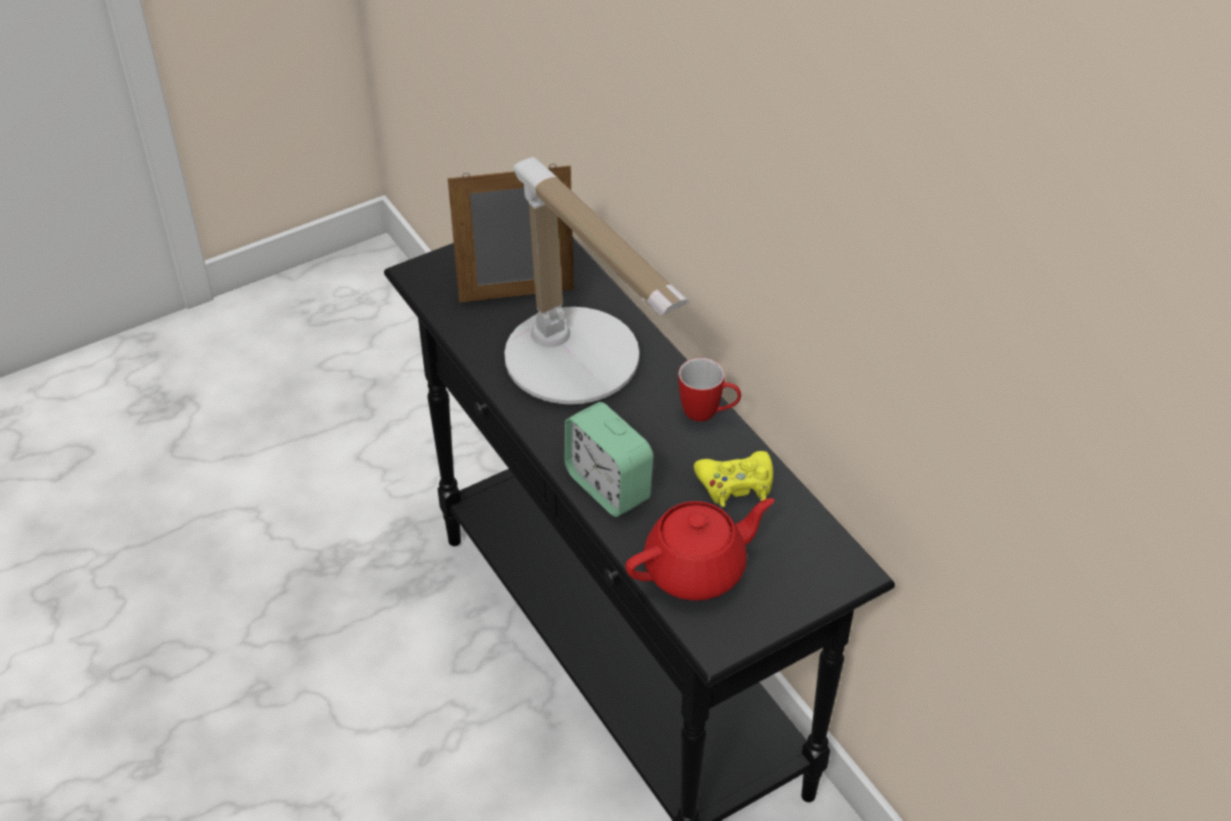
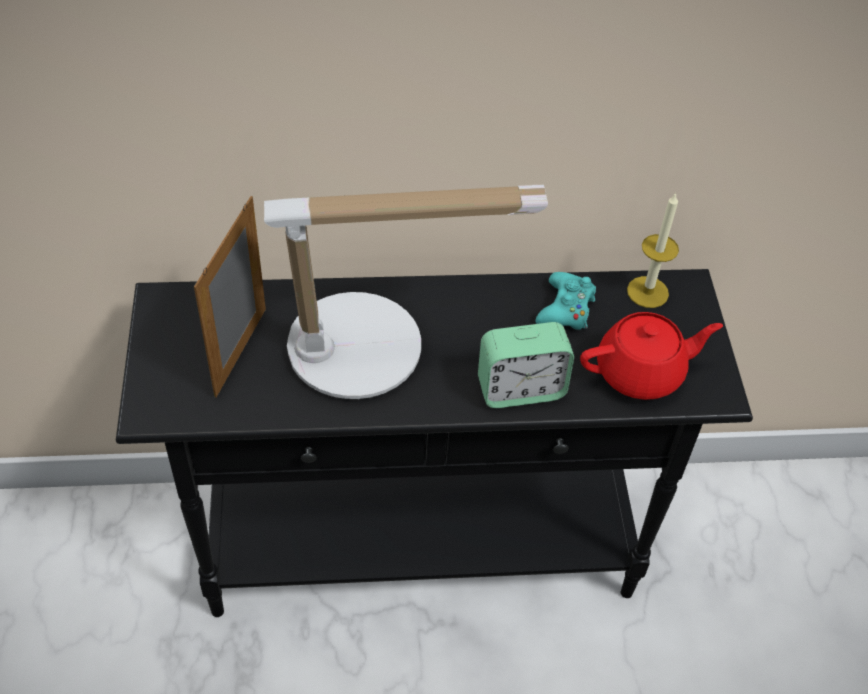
camera: 65 degrees left, 5 degrees up
red teapot [625,498,774,601] -> red teapot turned 75 degrees clockwise [580,312,723,400]
mug [678,358,741,422] -> none
yellow game controller [694,451,773,507] -> turquoise game controller [536,272,596,330]
none -> candle [627,192,679,308]

